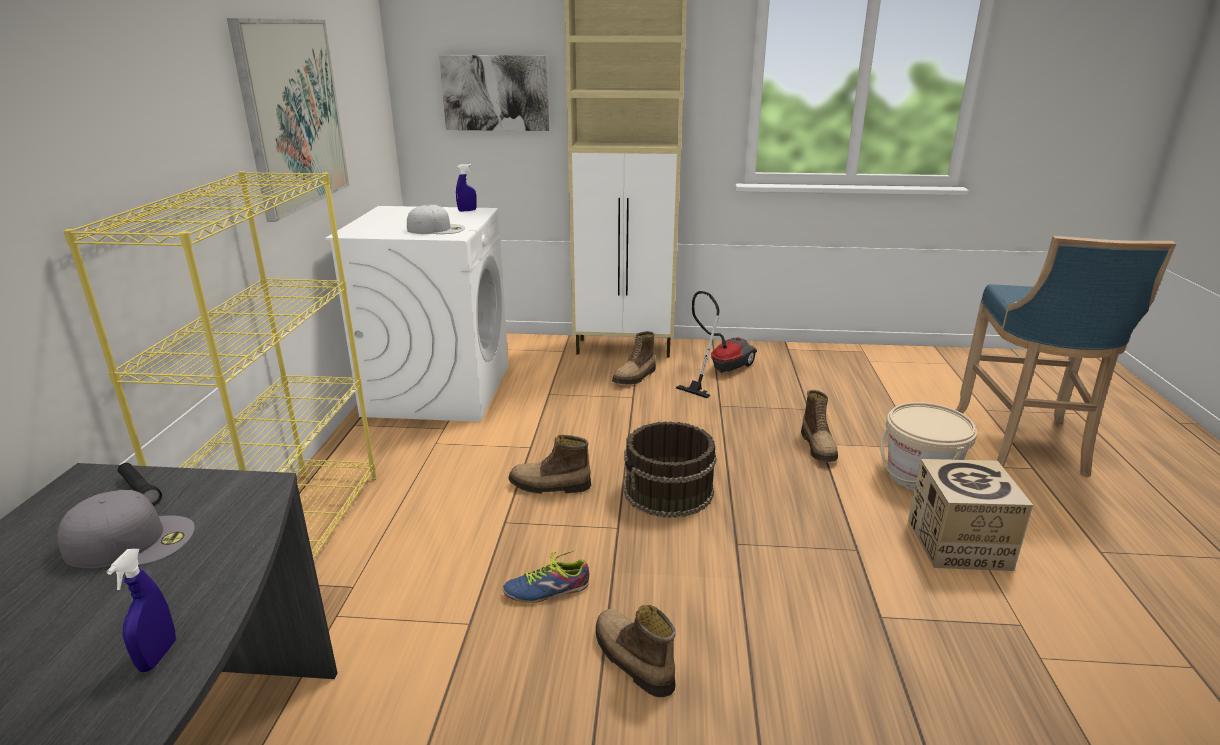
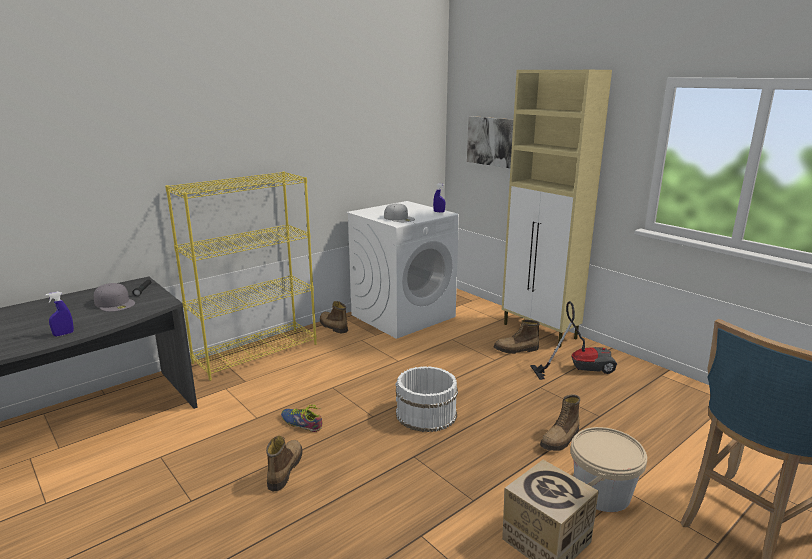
camera: 45 degrees right, 5 degrees down
picture [227,18,349,222] -> none
boot [508,435,591,494] -> boot moved to [320,301,348,333]
brown bucket [624,421,716,518] -> white bucket [396,366,458,432]

